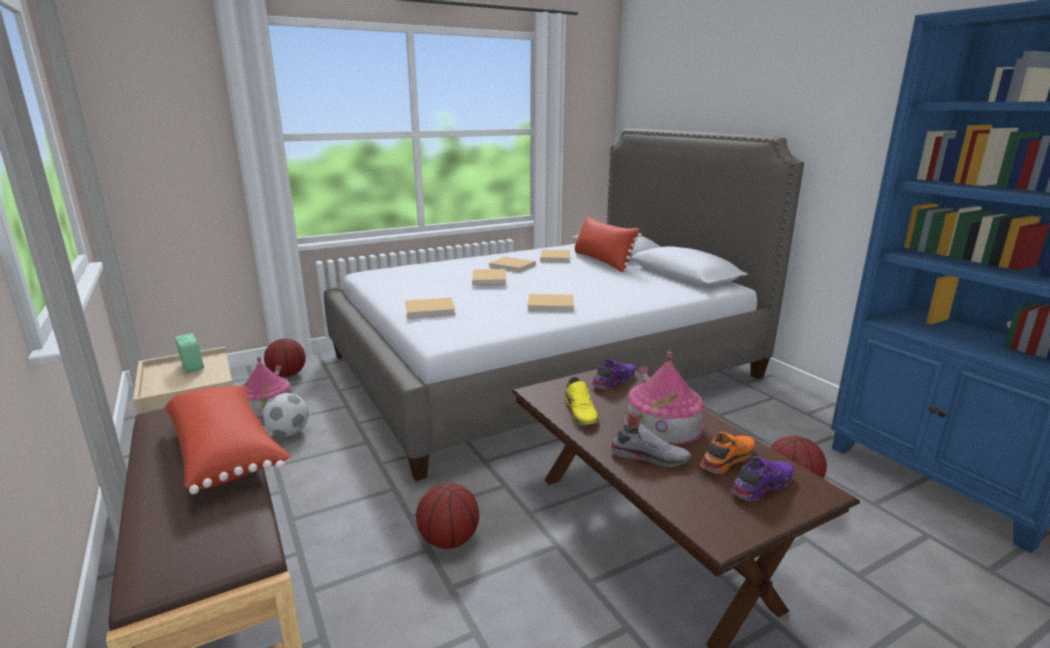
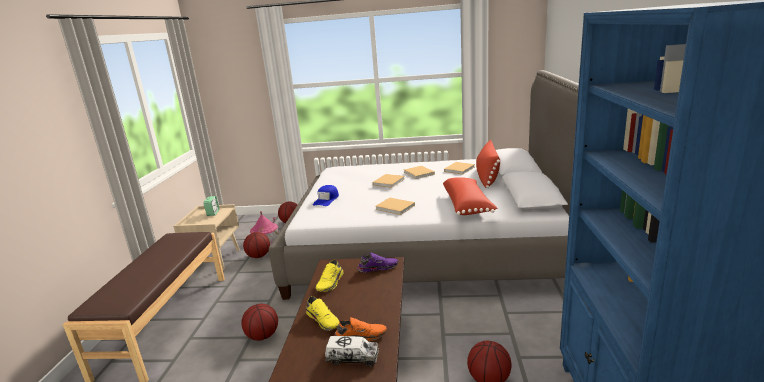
camera: 35 degrees right, 0 degrees up
red pillow [165,386,291,494] -> red pillow moved to [443,177,497,215]
football [263,393,309,436] -> basketball [243,232,270,258]
beige book [405,298,456,319] -> blue cap [313,185,339,206]
grey shoe [610,424,691,467] -> yellow shoe [306,296,339,331]
toy house [623,352,704,446] -> none
purple shoe [730,456,794,501] -> toy truck [325,336,379,367]

